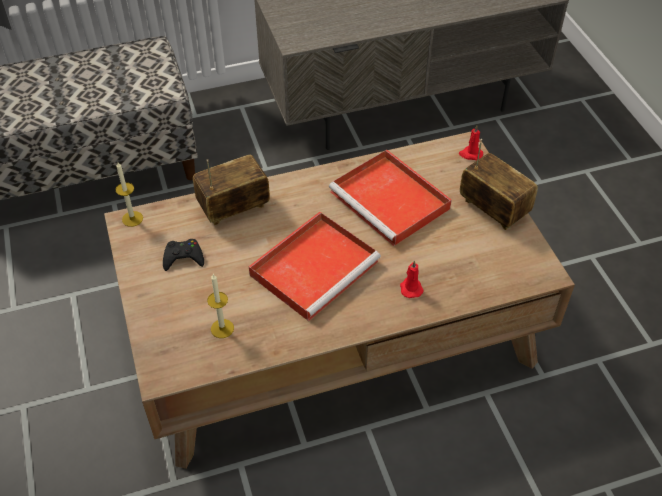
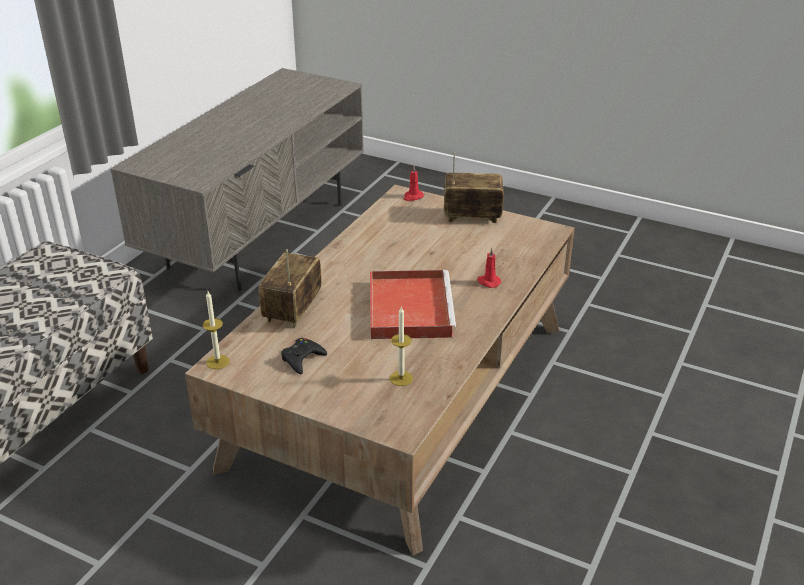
camera: 45 degrees left, 15 degrees down
red tray [329,150,452,246] -> none

